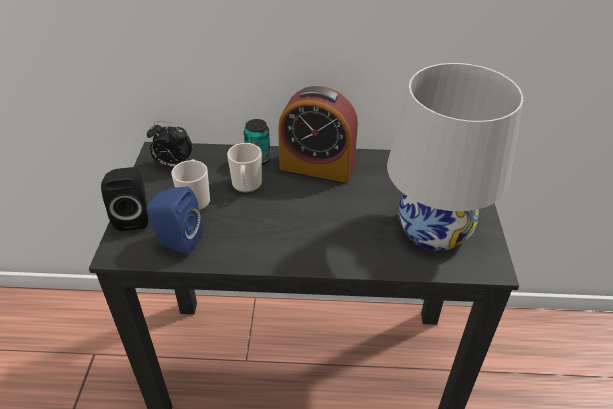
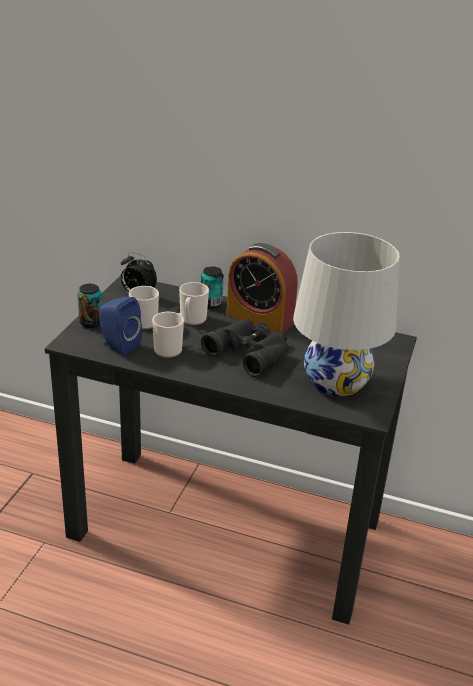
camera: 15 degrees right, 10 degrees down
black speaker [101,167,148,231] -> can [78,284,102,328]
none -> mug [152,312,184,358]
none -> black binoculars [201,319,289,377]

